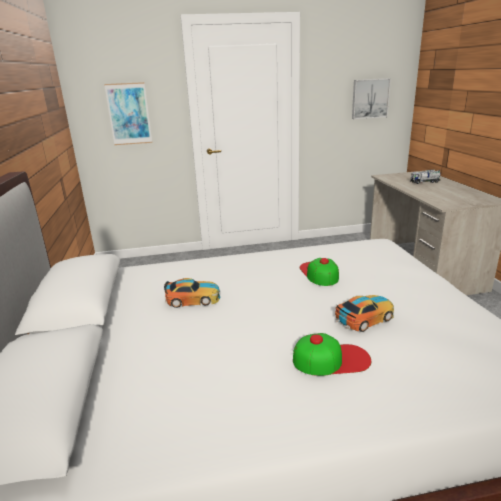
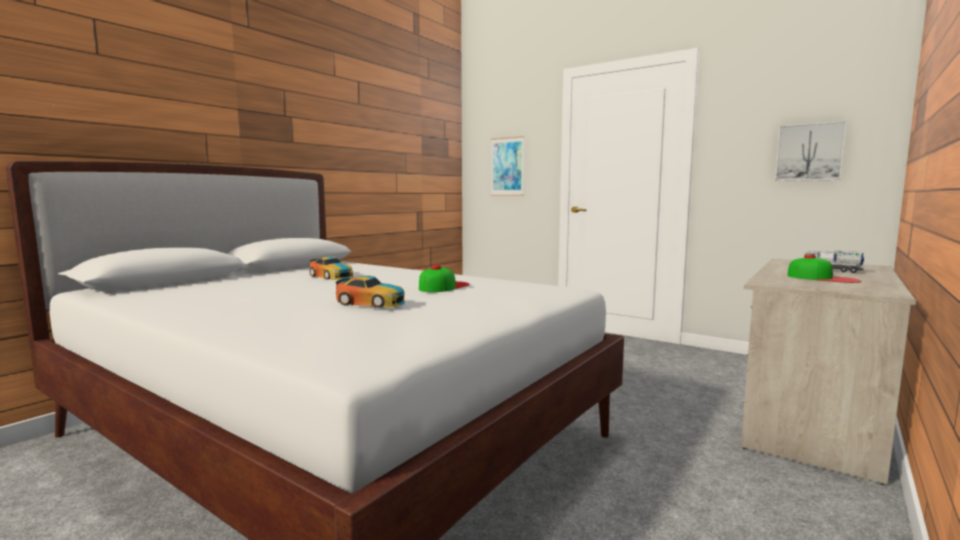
camera: 45 degrees right, 15 degrees down
cap [293,333,371,376] -> cap moved to [787,255,861,283]

